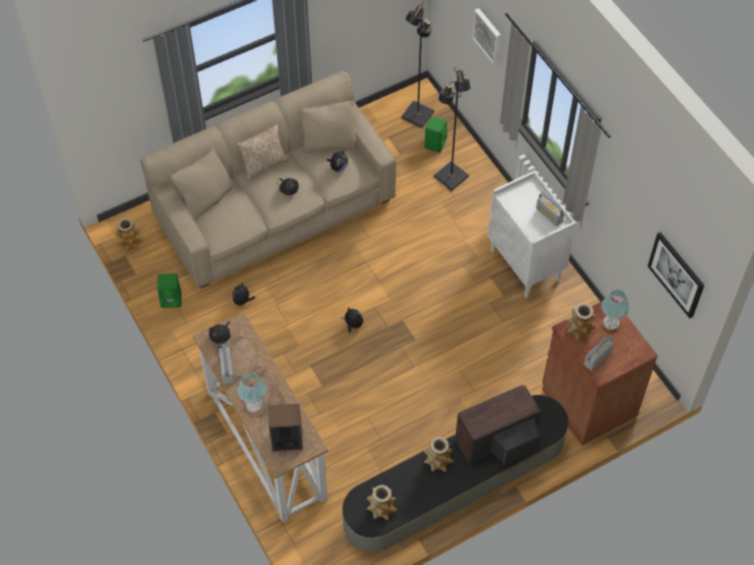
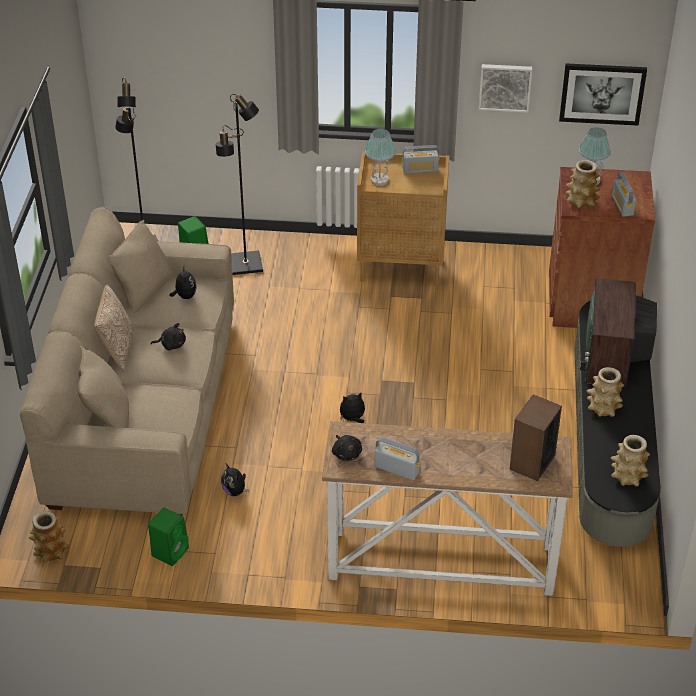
camera: 55 degrees left, 15 degrees down
table lamp [237,373,266,413] -> table lamp moved to [365,129,396,186]
picture [472,8,501,64] -> picture moved to [479,64,532,113]
white cabinet [488,170,576,298] -> brown cabinet [357,151,449,286]

